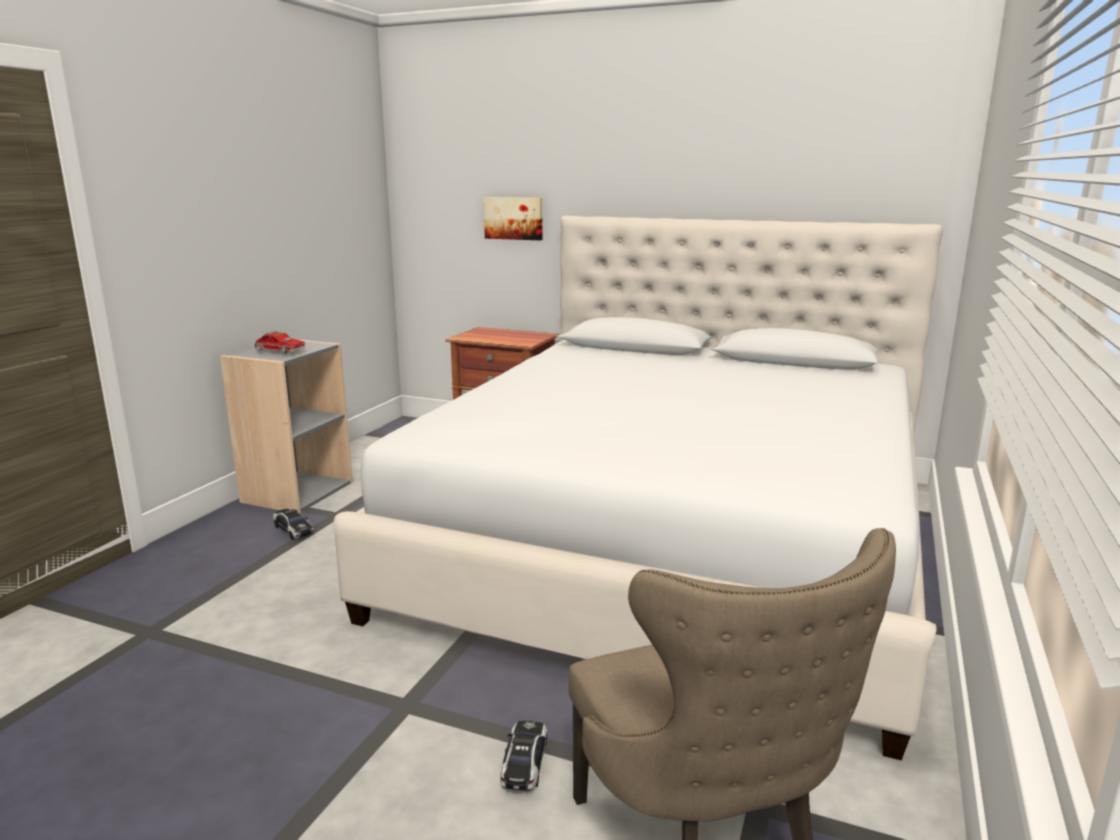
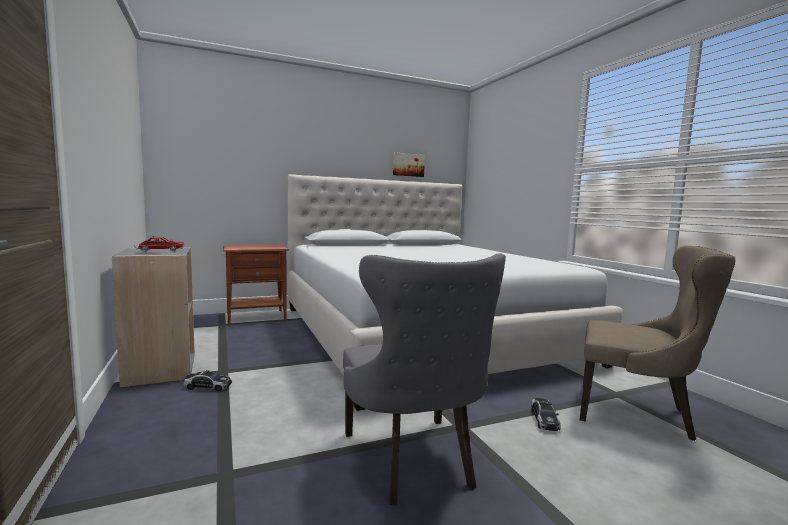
camera: 45 degrees left, 10 degrees down
picture [484,197,543,240] -> picture moved to [393,152,425,177]
toy car [500,721,547,791] -> toy car turned 135 degrees counterclockwise [531,398,561,431]
none -> grey chair [343,253,506,505]

